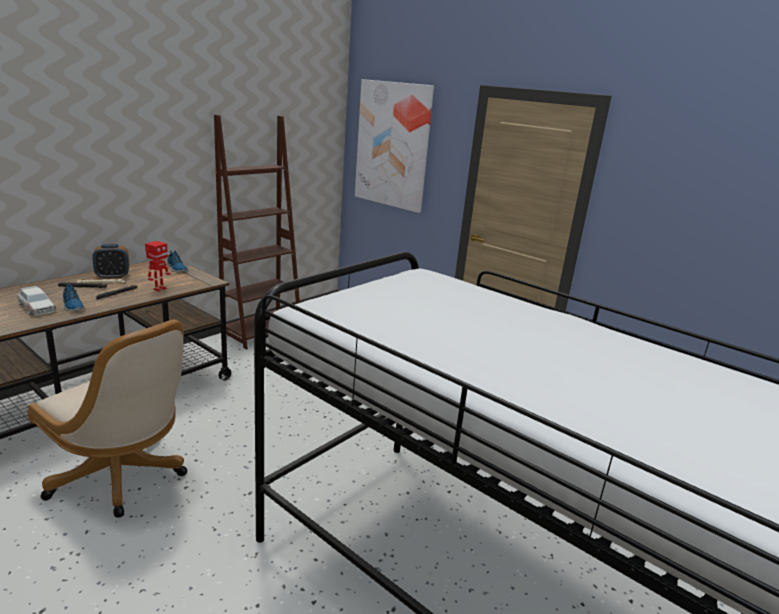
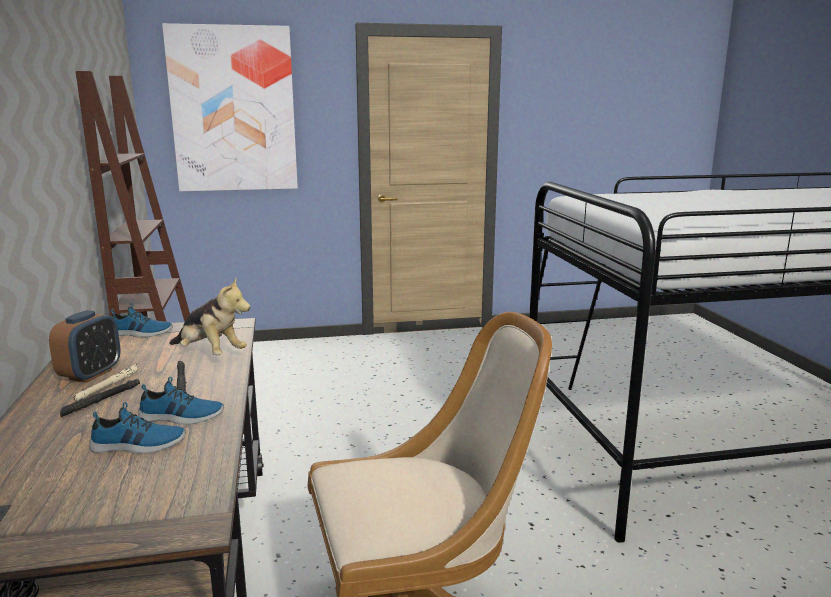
camera: 50 degrees left, 5 degrees down
toy car [17,286,56,316] -> shoe [89,402,186,454]
toy robot [145,241,171,291] -> plush toy [170,278,251,355]

